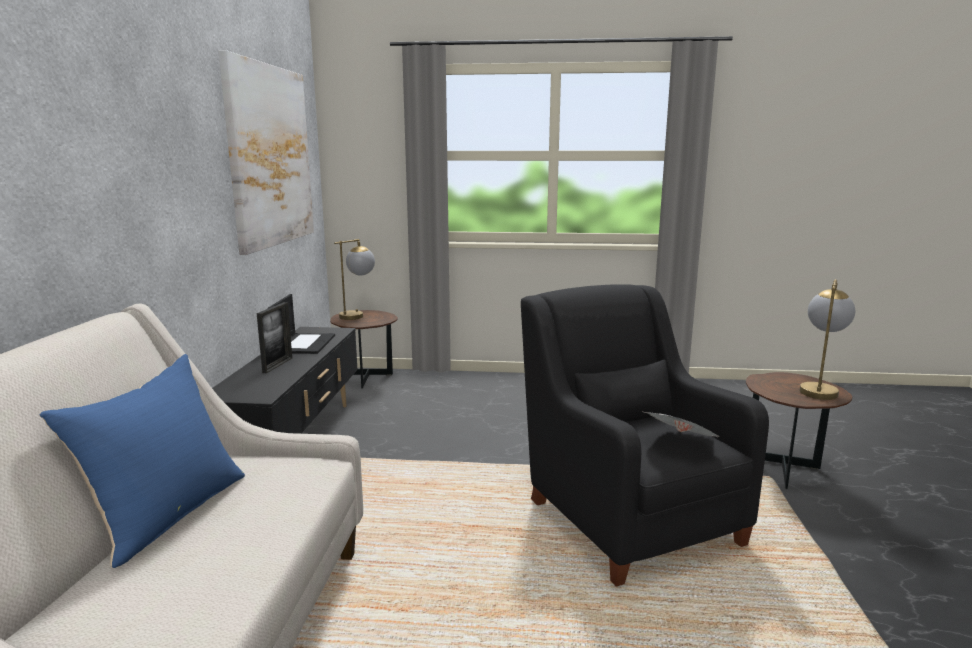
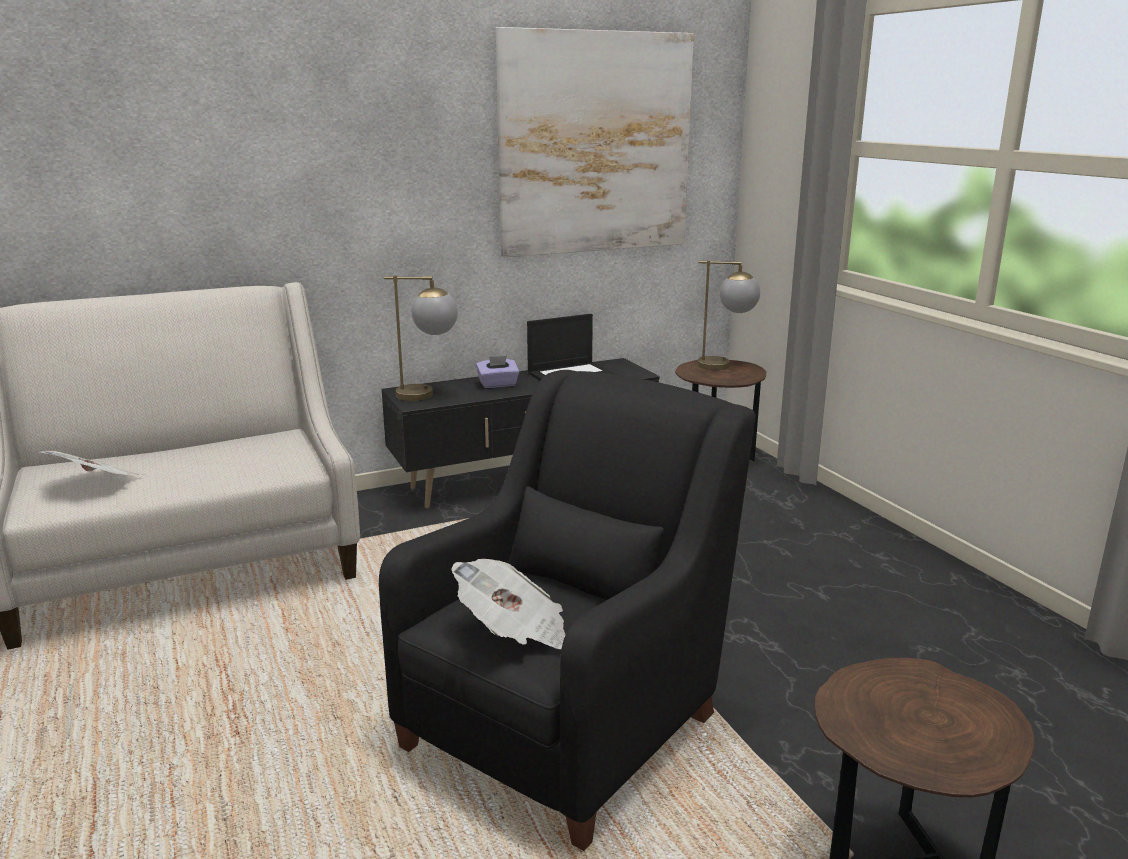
camera: 60 degrees right, 5 degrees up
blue pillow [39,354,245,568] -> none
picture frame [257,302,292,373] -> purple tissue box [476,356,519,388]
table lamp [800,279,855,400] -> table lamp moved to [383,276,458,401]
none -> newspaper [40,451,143,475]

